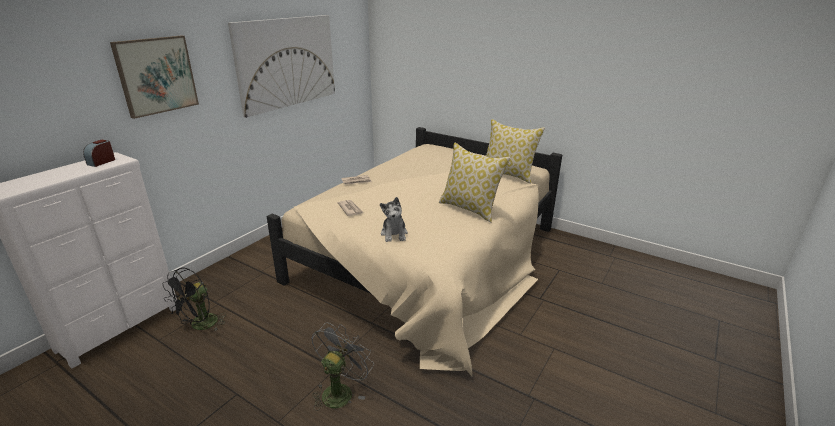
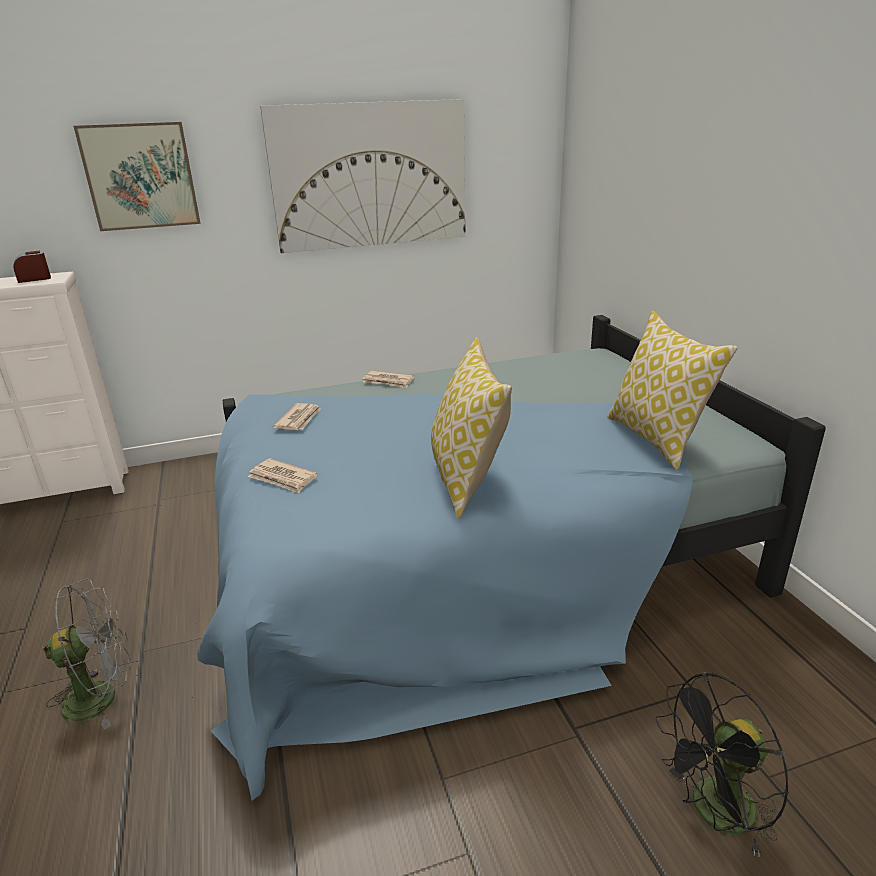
camera: 40 degrees right, 0 degrees up
black fan [163,268,226,331] -> black fan moved to [656,672,789,857]
beige bed [266,127,562,376] -> blue bed [197,315,826,800]
plush toy [380,197,408,242] -> newspaper [248,458,318,493]

